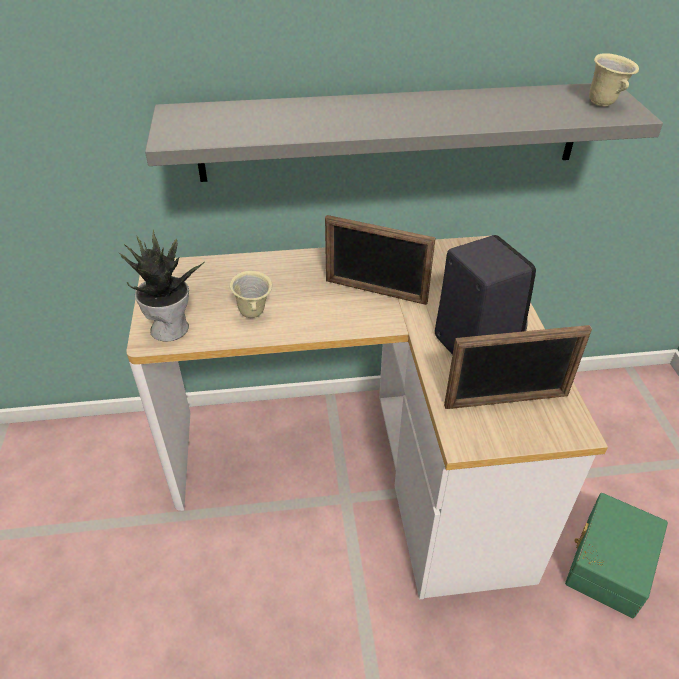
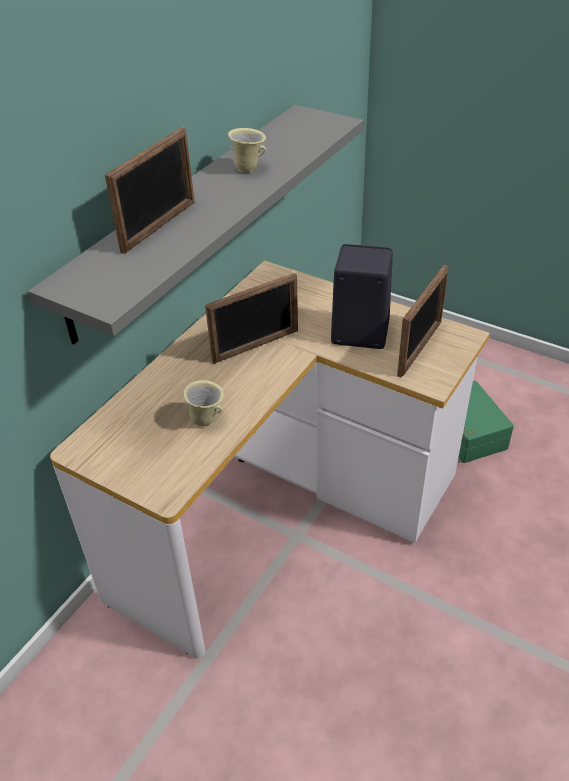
camera: 50 degrees left, 0 degrees up
potted plant [117,230,205,341] -> none
beige mug [589,53,639,107] -> beige mug moved to [228,128,266,172]
none -> picture frame [105,127,195,254]

